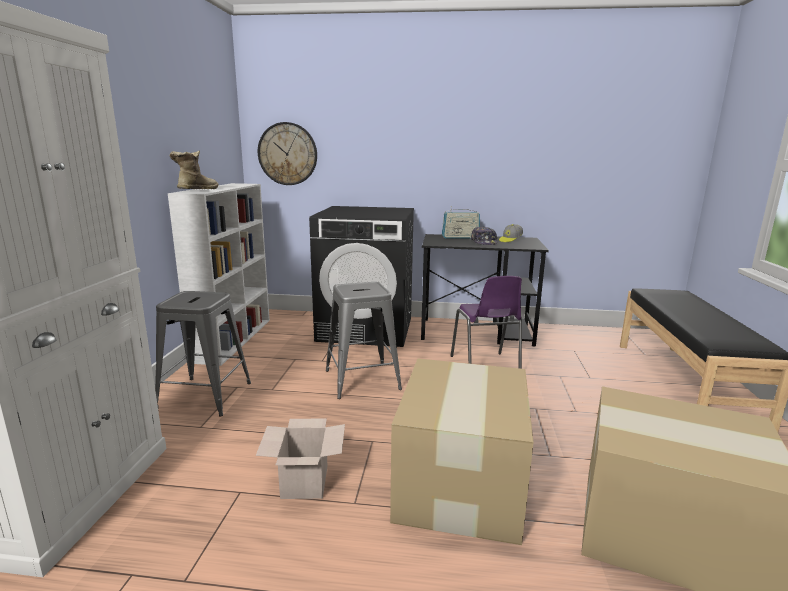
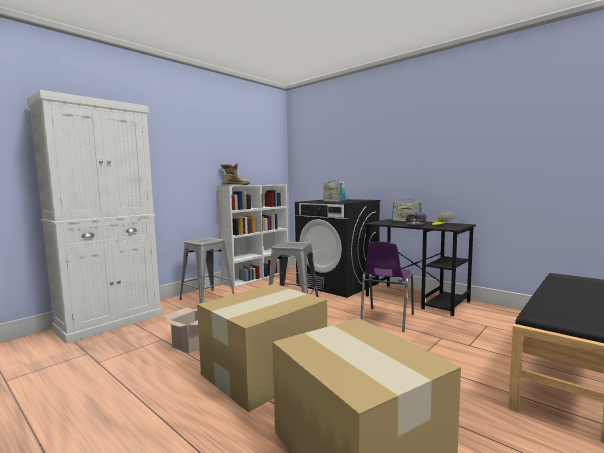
camera: 35 degrees right, 10 degrees down
wall clock [258,122,317,185] -> none
none -> radio [323,178,346,203]

